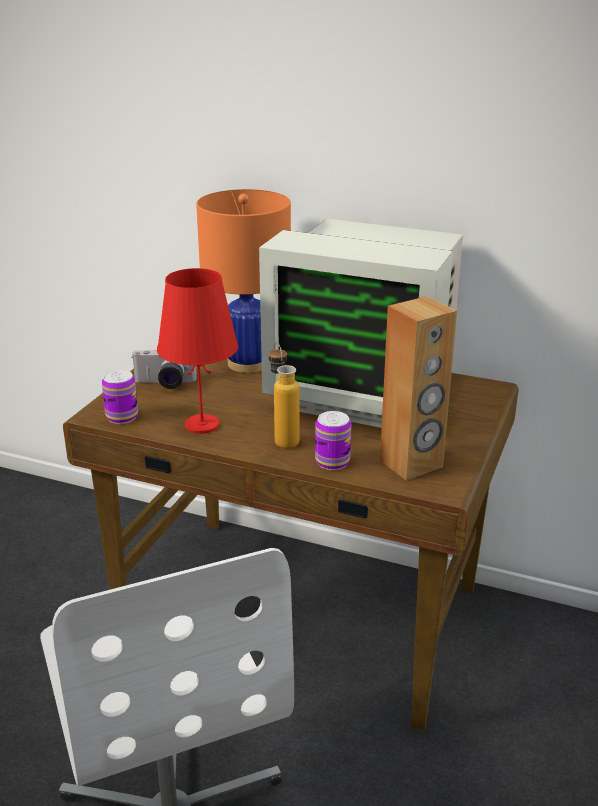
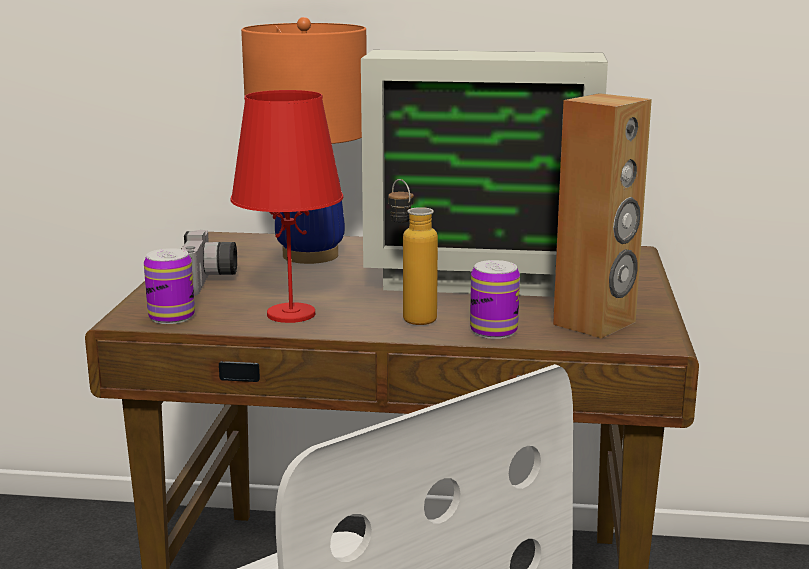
camera: 15 degrees left, 10 degrees down
camera [131,350,197,389] -> camera turned 75 degrees counterclockwise [181,230,237,296]

